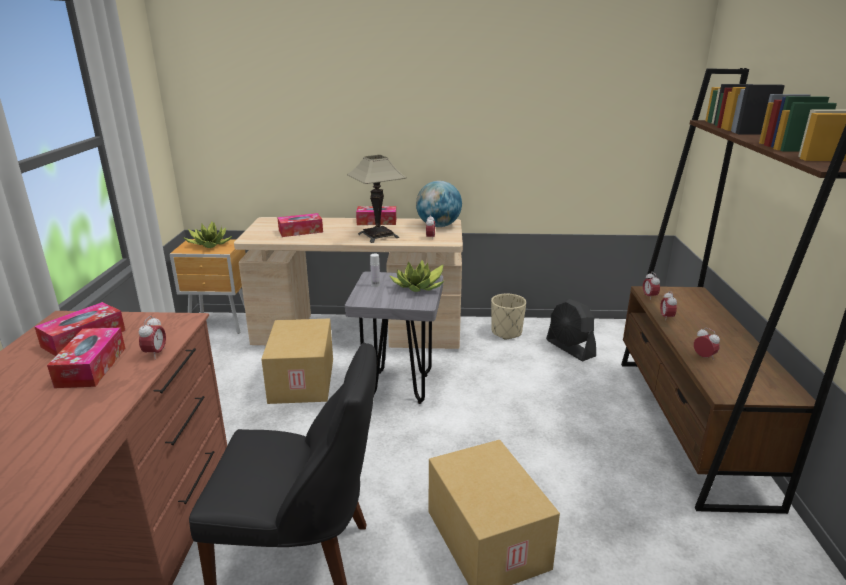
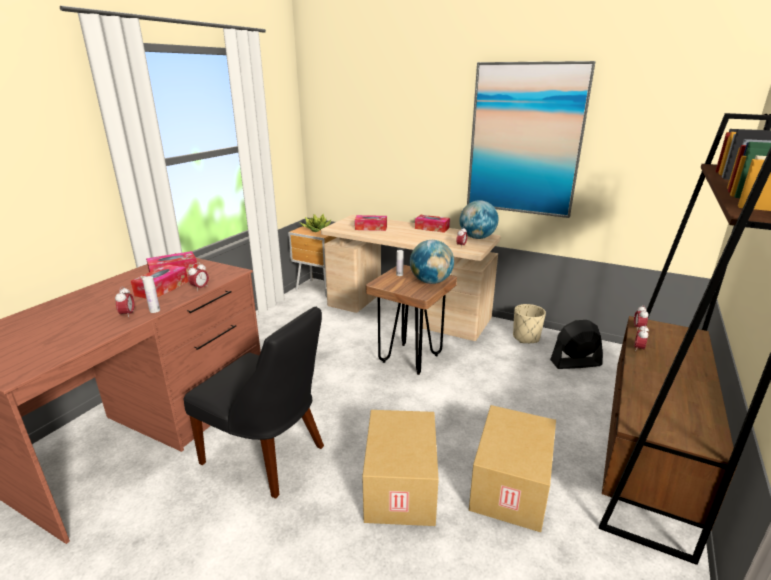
camera: 25 degrees right, 0 degrees up
cardboard box [261,318,333,404] -> cardboard box moved to [469,405,556,532]
grey stool [345,271,443,404] -> brown stool [366,264,457,375]
table lamp [347,155,407,243] -> none
potted plant [389,260,445,292] -> globe [410,240,454,284]
black fan [546,299,596,361] -> black fan turned 90 degrees clockwise [550,320,603,369]
alarm clock [694,328,720,360] -> alarm clock moved to [115,286,134,317]
none -> white bottle [143,276,160,313]
none -> picture [467,61,596,218]

